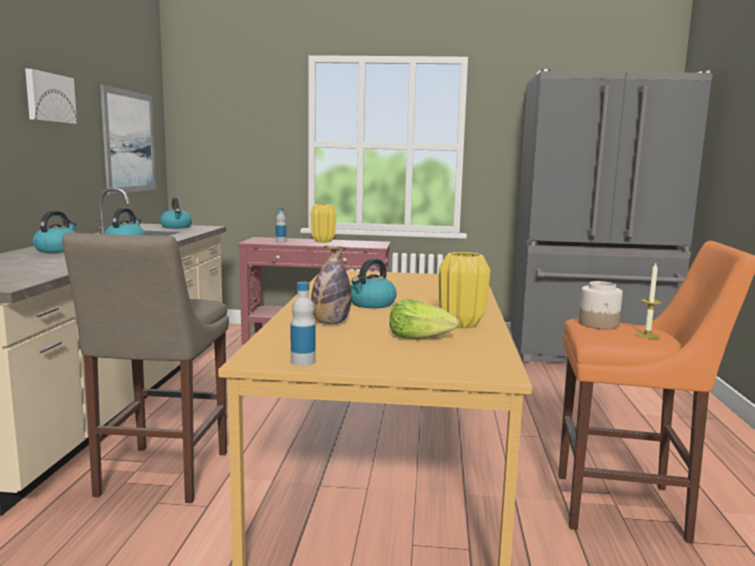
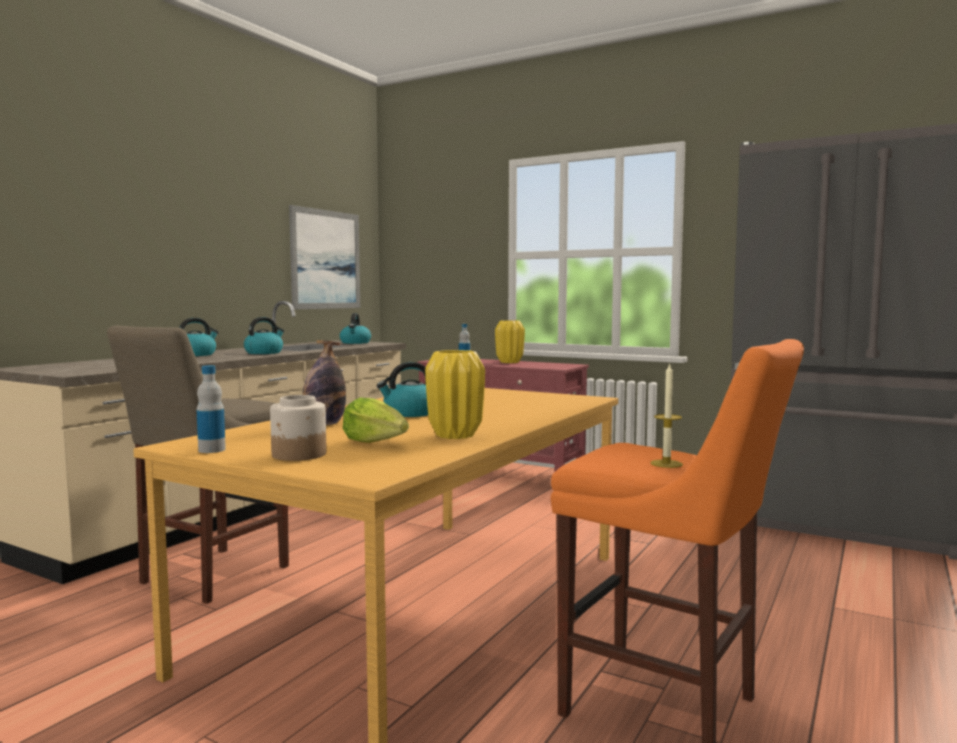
camera: 25 degrees right, 5 degrees down
picture [25,69,77,124] -> none
jar [579,281,623,329] -> jar moved to [270,395,326,461]

